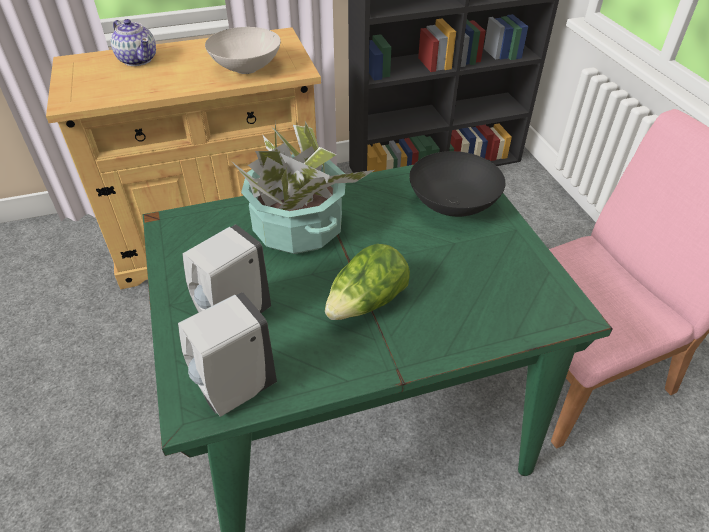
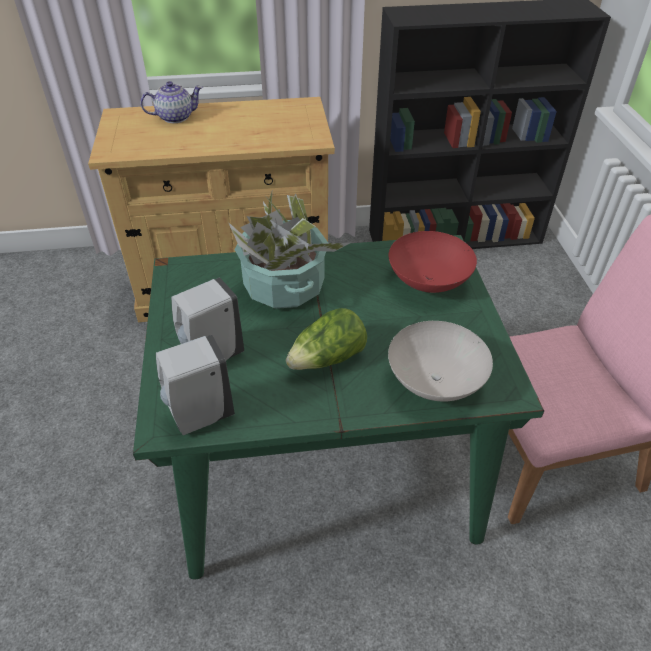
camera: 10 degrees right, 0 degrees up
teapot [111,19,156,66] -> teapot turned 75 degrees counterclockwise [140,81,203,123]
white bowl [205,27,281,74] -> white bowl moved to [388,321,493,402]
black bowl [409,151,506,217] -> red bowl [389,231,477,293]

